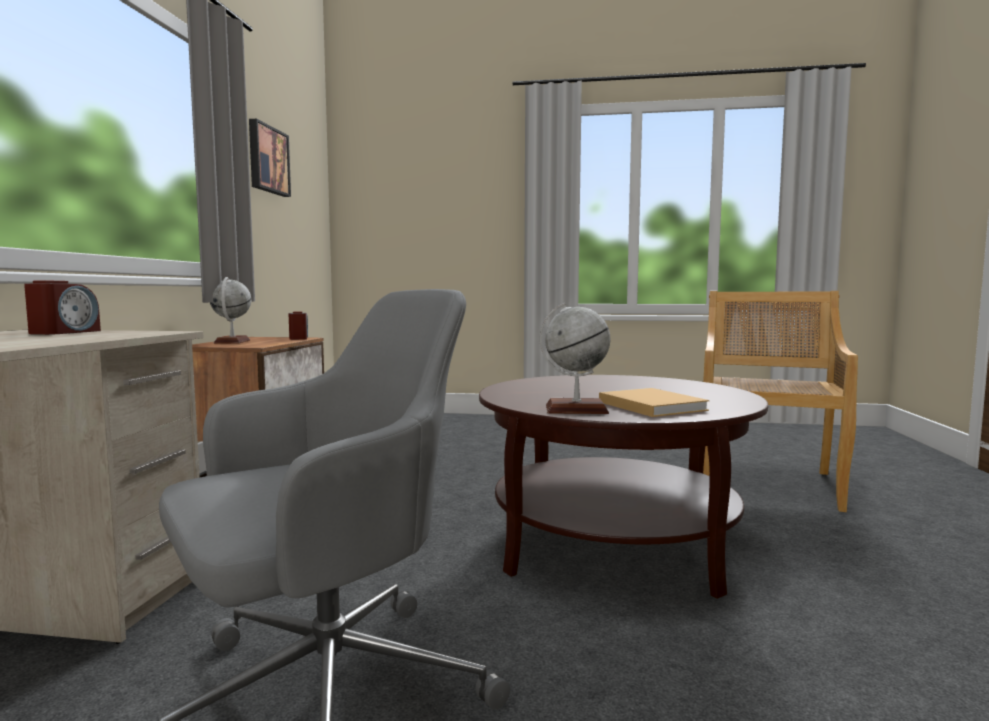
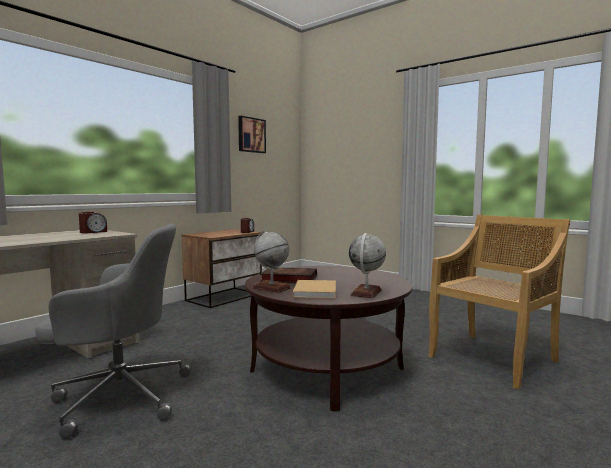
camera: 30 degrees right, 0 degrees up
globe [210,277,251,344] -> globe moved to [349,233,386,298]
none -> book [260,267,317,283]

